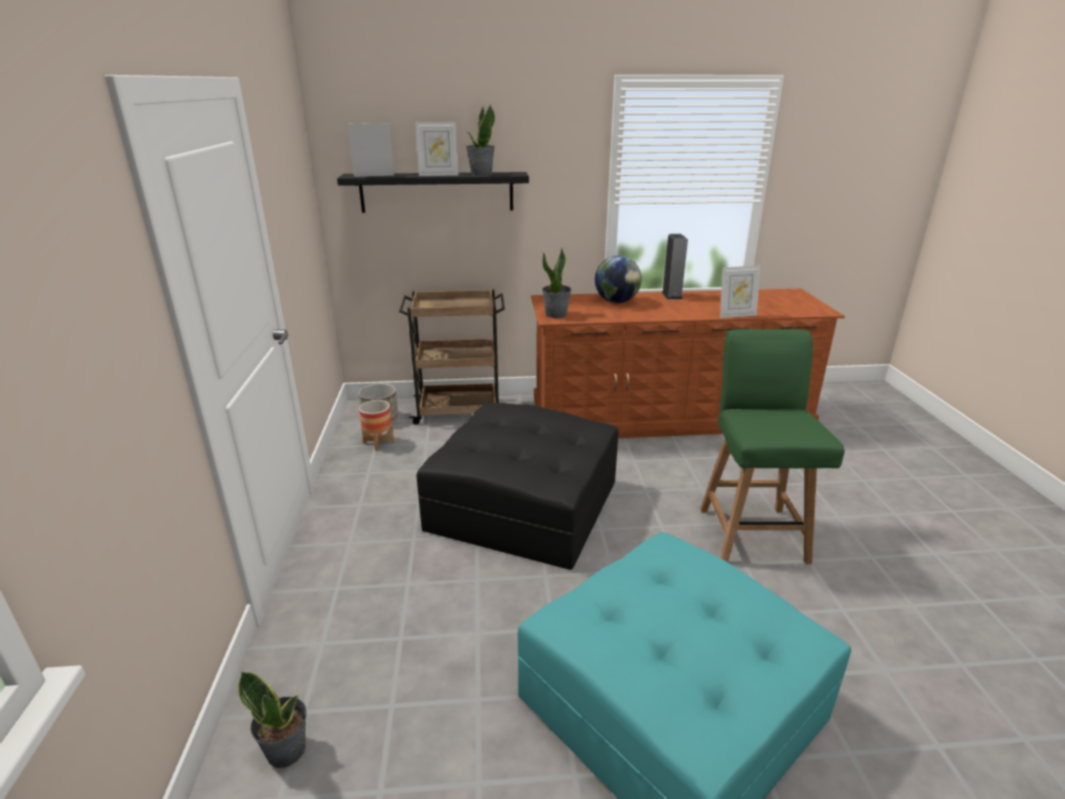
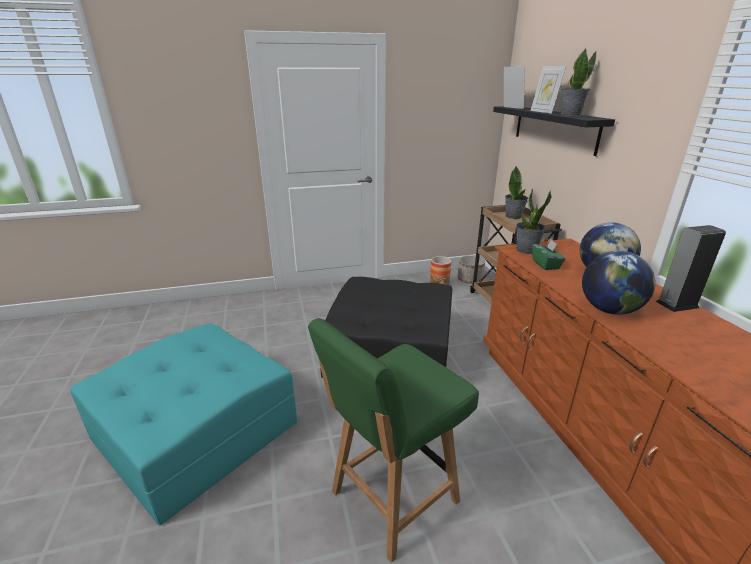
camera: 80 degrees right, 0 degrees up
potted plant [238,671,307,768] -> potted plant moved to [505,166,528,219]
green chair [700,329,845,564] -> green chair turned 150 degrees clockwise [308,318,479,563]
picture frame [720,266,760,318] -> none
none -> green tissue box [532,240,565,270]
none -> globe [582,251,656,315]

